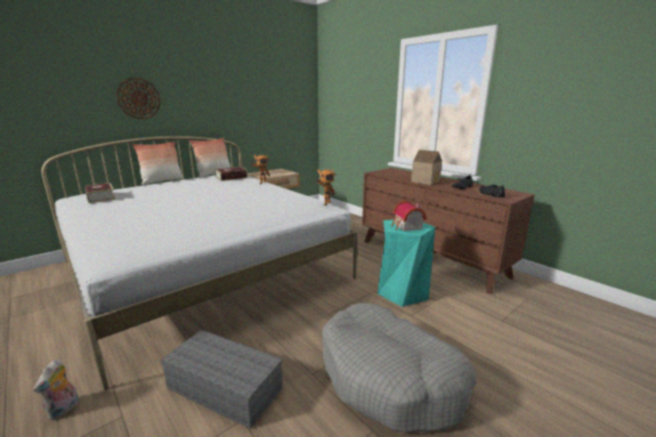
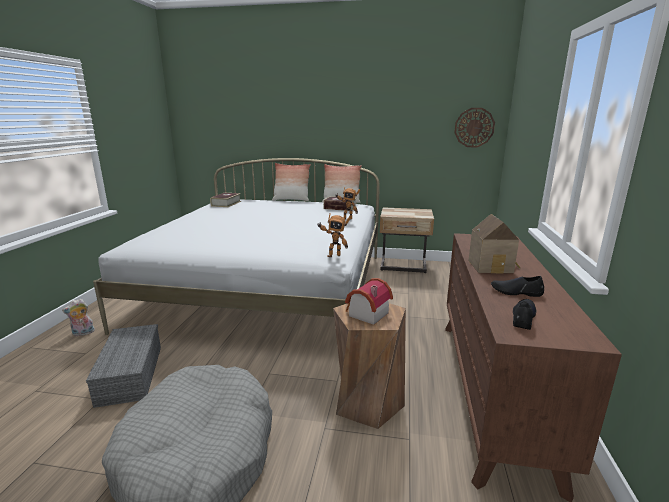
camera: 50 degrees right, 0 degrees up
wall clock [116,78,161,119] -> wall clock moved to [454,108,495,147]
turquoise stool [377,220,435,307] -> brown stool [333,303,406,429]

